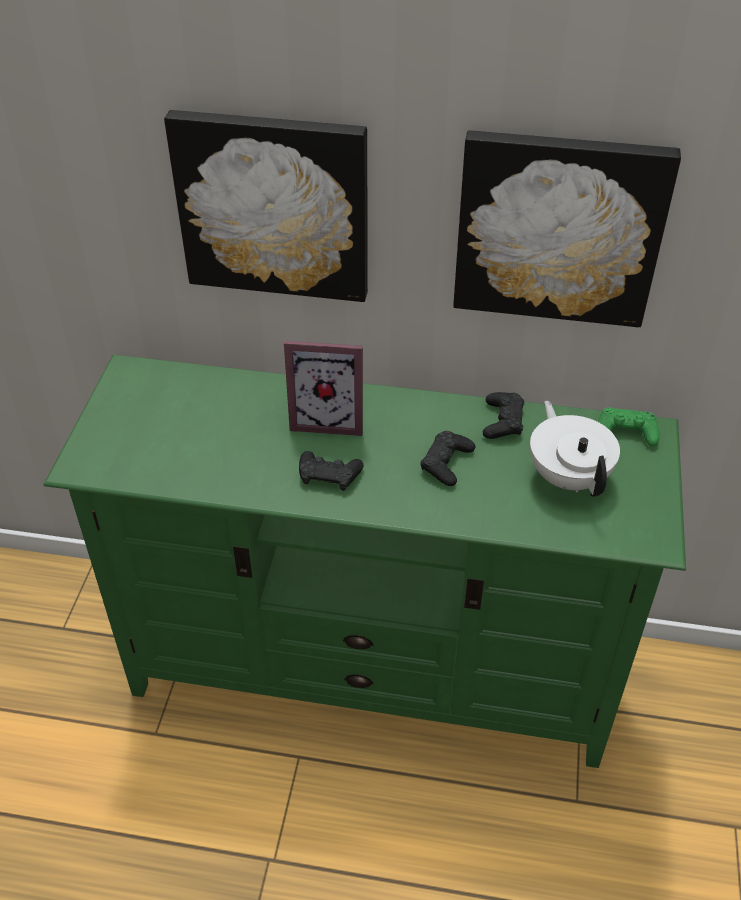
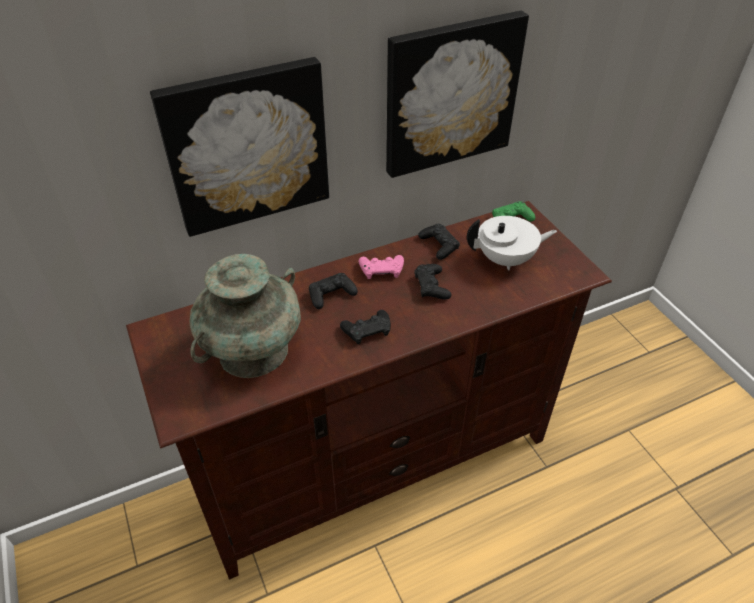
camera: 35 degrees left, 0 degrees up
green tv stand [43,355,686,768] -> brown tv stand [126,201,612,580]
picture frame [284,341,363,436] -> black game controller [309,273,358,309]
white teapot [530,400,620,497] -> white teapot turned 135 degrees clockwise [467,216,557,270]
none -> turquoise vase [190,254,301,378]
none -> pink game controller [359,255,404,279]

